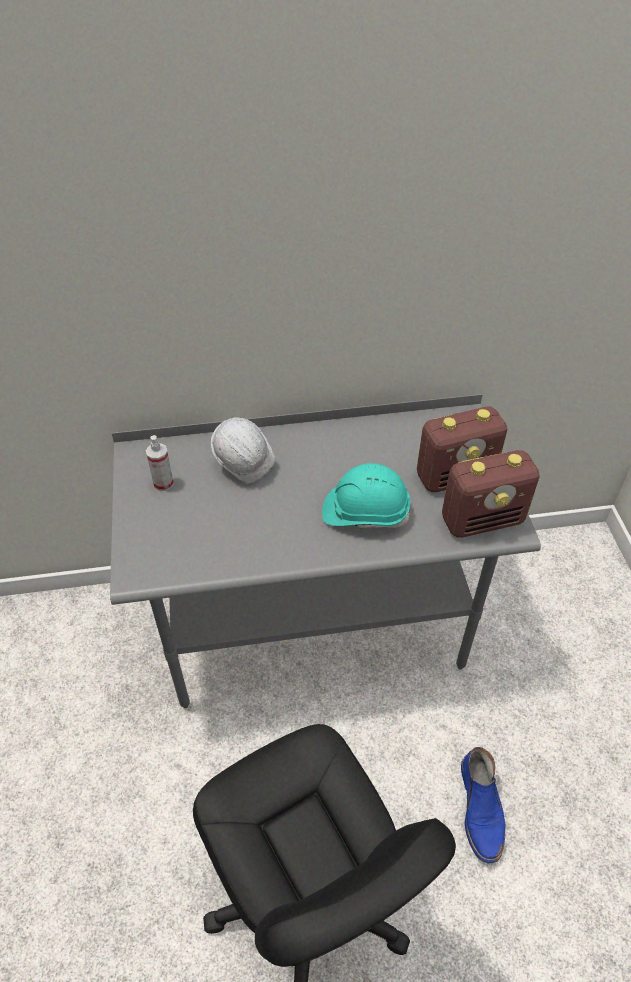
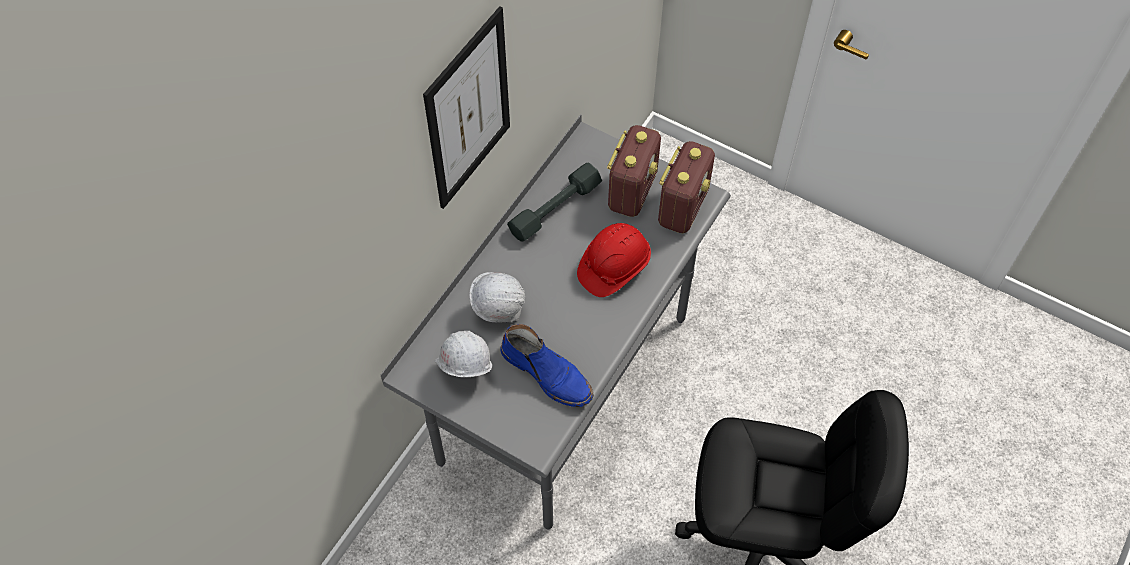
camera: 50 degrees left, 10 degrees up
spray bottle [146,435,174,491] -> white hard hat [434,331,492,377]
turquoise hard hat [322,463,410,528] -> red hard hat [577,223,651,297]
blue boot [461,747,505,863] -> blue boot moved to [500,324,594,407]
none -> picture [423,6,510,209]
none -> grey dumbbell [507,162,602,242]

